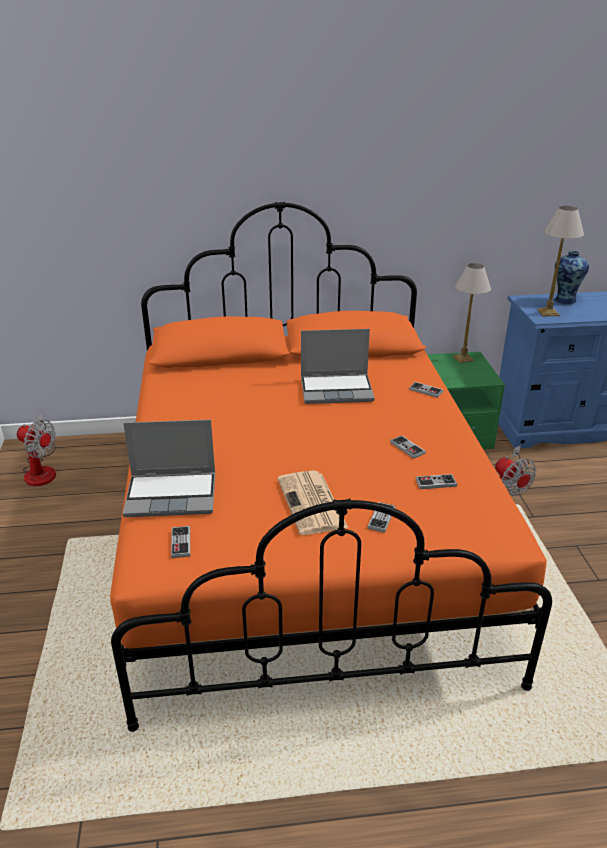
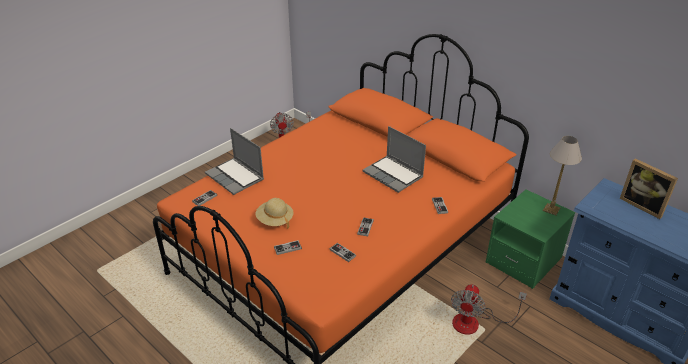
camera: 50 degrees right, 5 degrees up
newspaper [278,470,348,535] -> beige hat [256,198,294,229]
table lamp [537,206,584,317] -> none
vase [555,250,589,305] -> picture frame [620,158,678,219]

